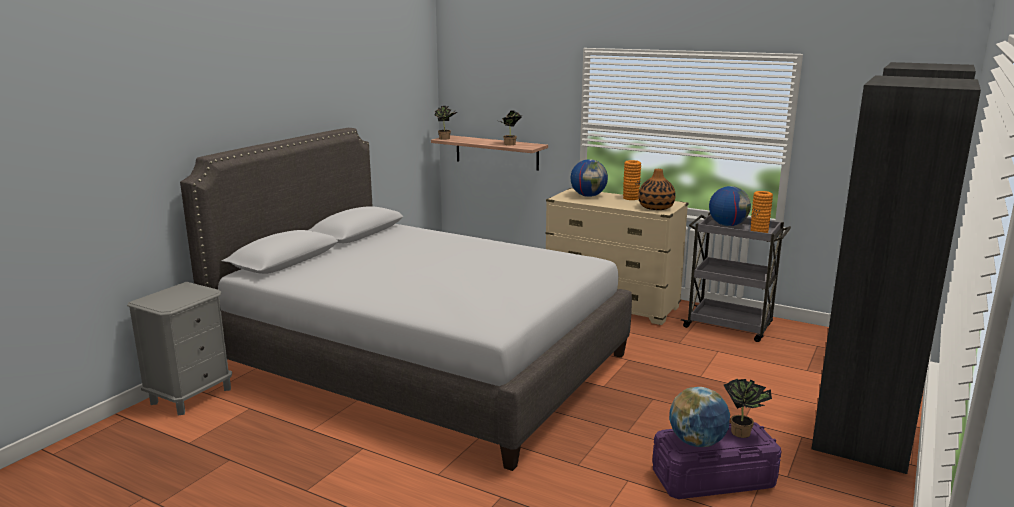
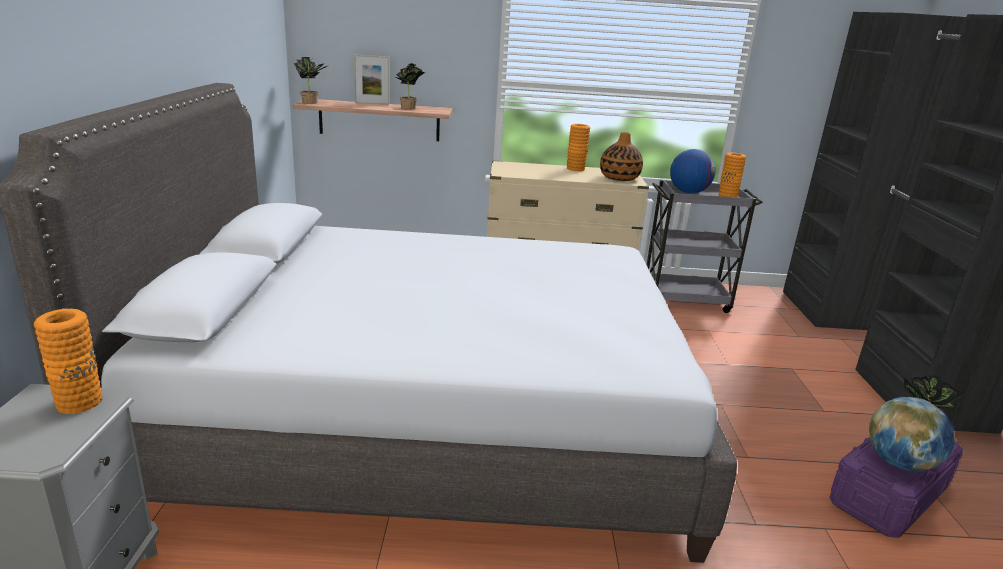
camera: 30 degrees left, 5 degrees up
globe [571,159,608,197] -> none
none -> orange vase [34,309,102,414]
none -> picture frame [354,55,389,105]

